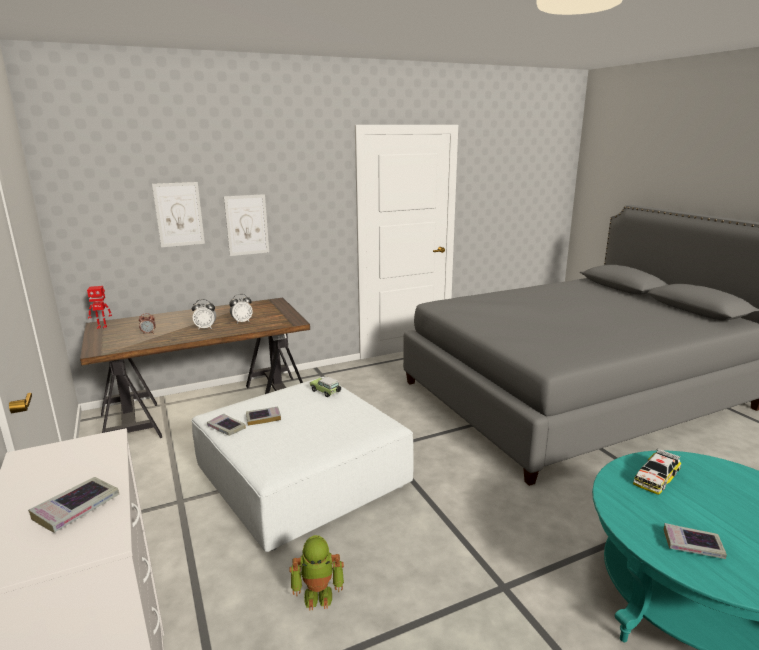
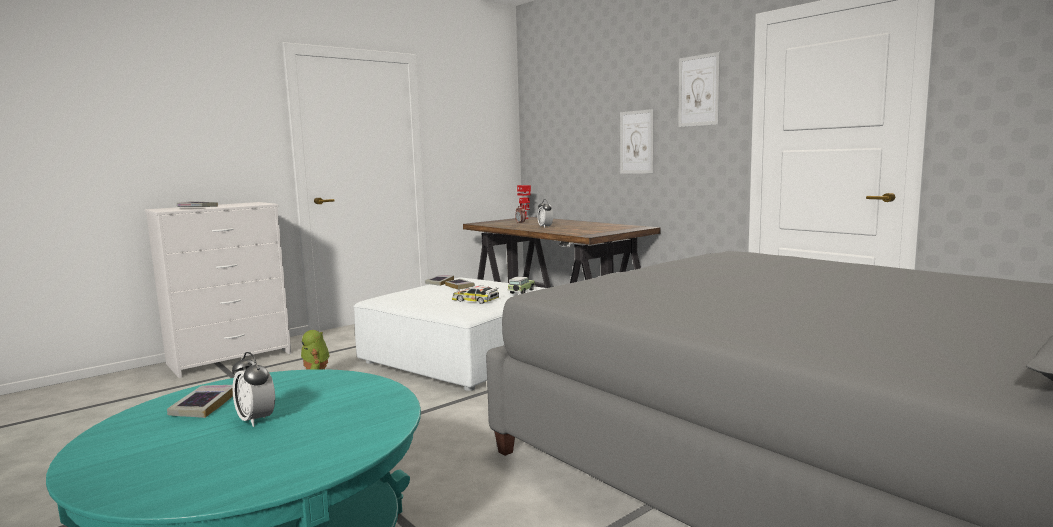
camera: 75 degrees right, 10 degrees down
picture [152,182,205,247] -> picture moved to [678,52,720,127]
alarm clock [229,294,253,324] -> alarm clock moved to [232,352,275,427]
toy car [633,449,681,495] -> toy car moved to [452,286,499,304]

